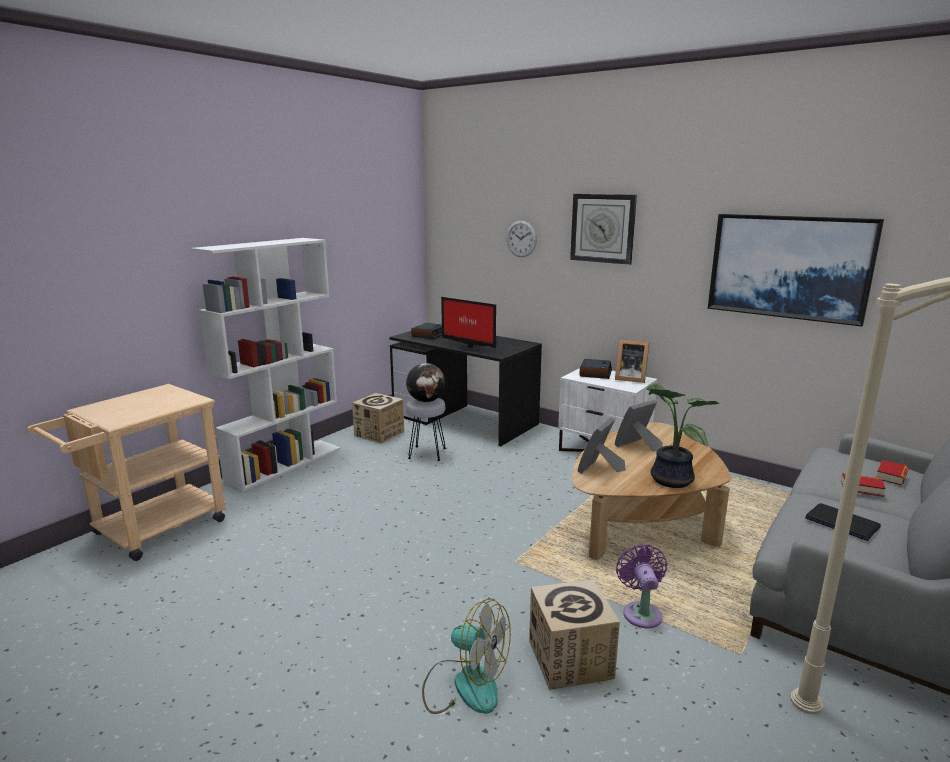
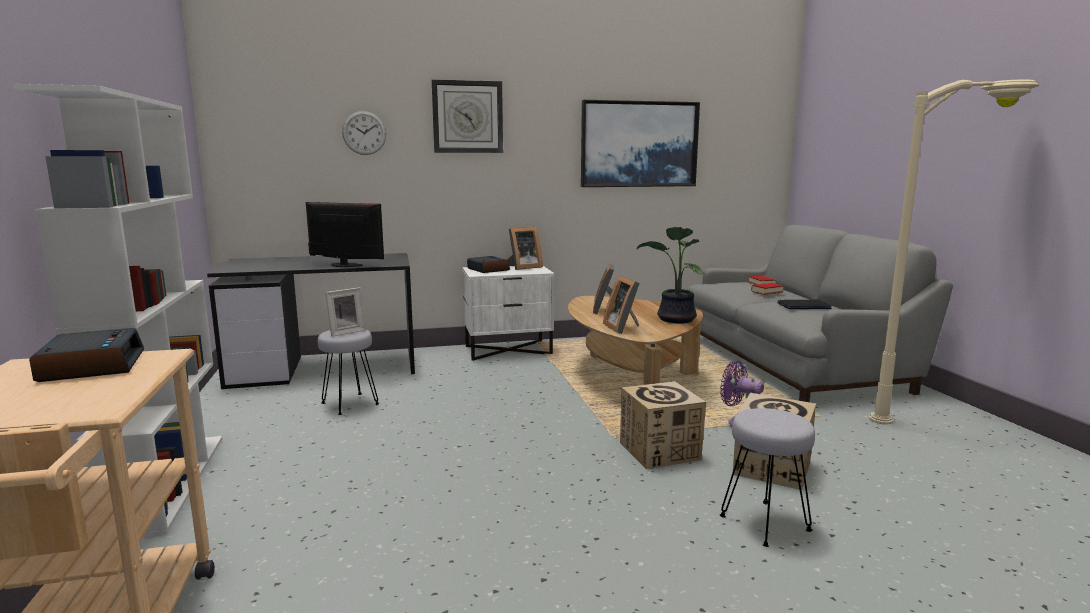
camera: 50 degrees left, 5 degrees down
cardboard box [352,393,404,443] -> cardboard box moved to [620,381,706,469]
globe [406,363,445,402] -> picture frame [325,287,366,336]
alarm clock [411,323,442,339] -> alarm clock moved to [29,328,144,382]
fan [422,598,511,714] -> grey stool [720,408,815,547]
monitor [441,297,496,351] -> monitor turned 150 degrees counterclockwise [306,202,384,267]

